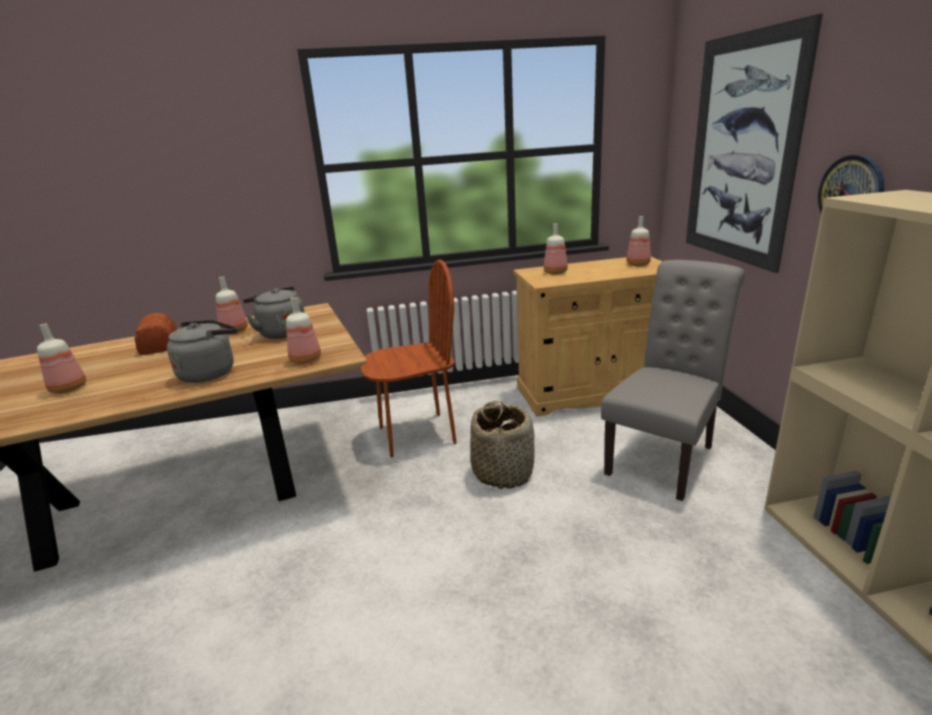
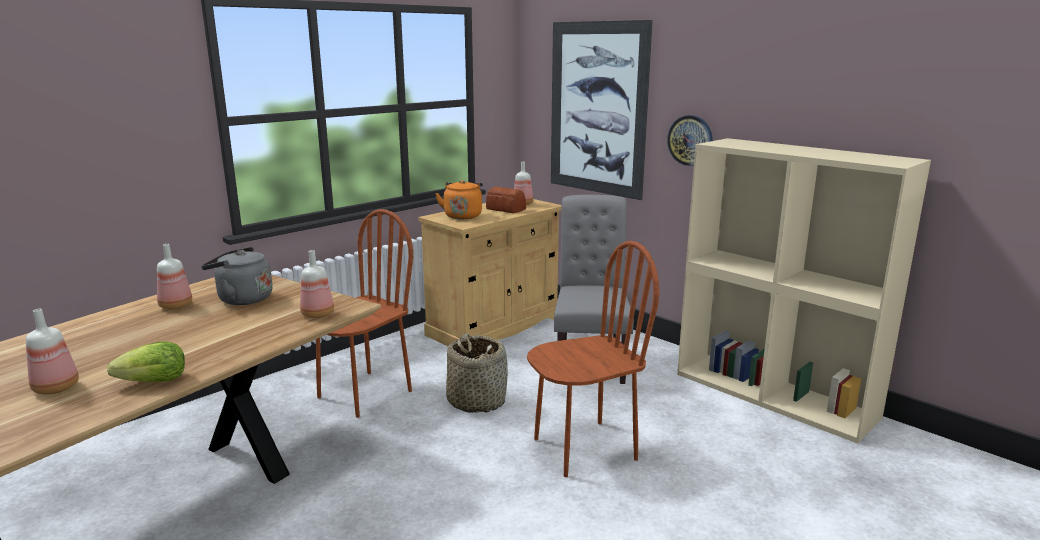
camera: 35 degrees left, 5 degrees down
bread [134,313,177,355] -> bread moved to [486,186,526,213]
grey kettle [167,320,238,383] -> none
bottle [544,223,568,274] -> orange kettle [435,180,483,219]
none -> lettuce [107,341,185,382]
none -> brown chair [527,241,659,477]

